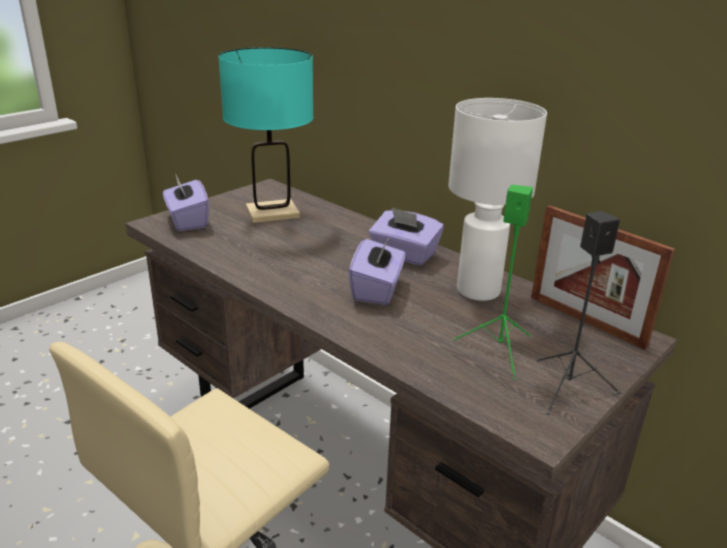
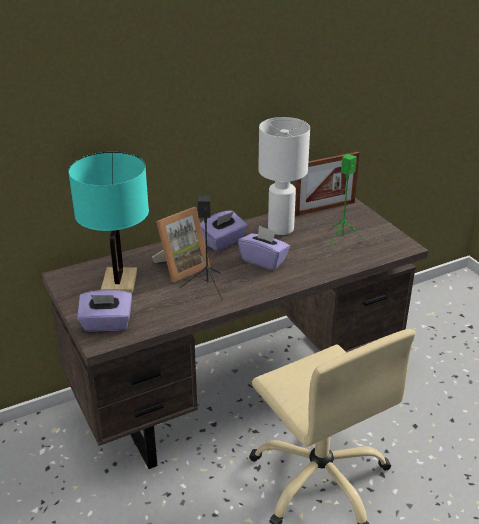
camera: 70 degrees left, 5 degrees up
black speaker [537,211,621,415] -> black speaker moved to [180,195,223,300]
none -> picture frame [152,207,210,282]

